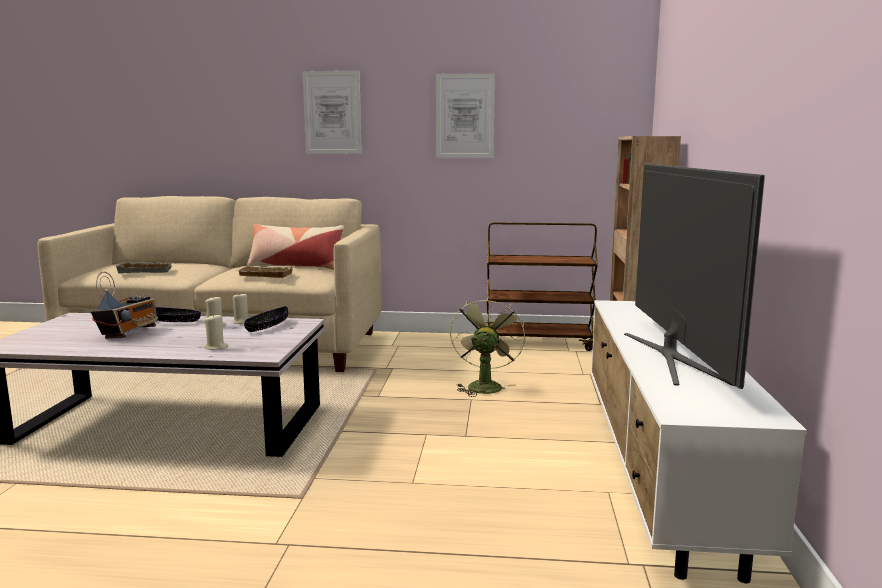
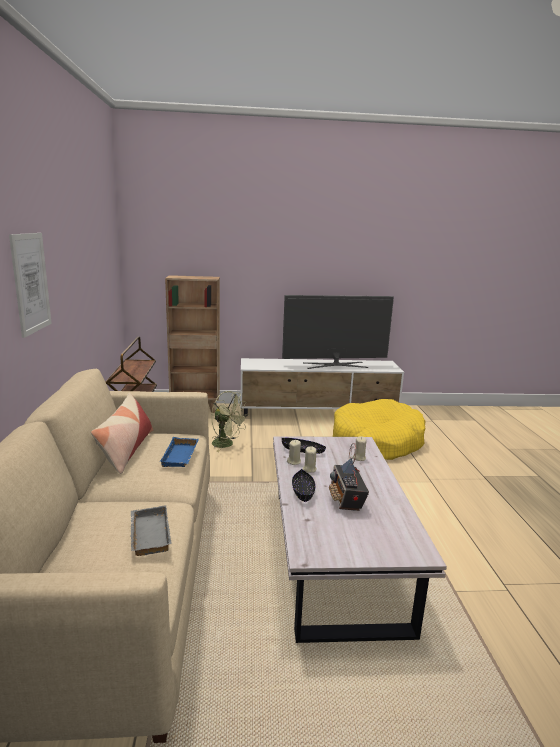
camera: 100 degrees left, 5 degrees up
radio [91,272,158,339] -> radio turned 105 degrees counterclockwise [329,443,369,511]
beige tray [236,266,294,278] -> blue tray [159,437,199,467]
picture [436,73,495,158] -> none
green fan [450,297,525,397] -> green fan turned 150 degrees counterclockwise [212,391,249,452]
none -> yellow dog bed [332,399,426,460]

